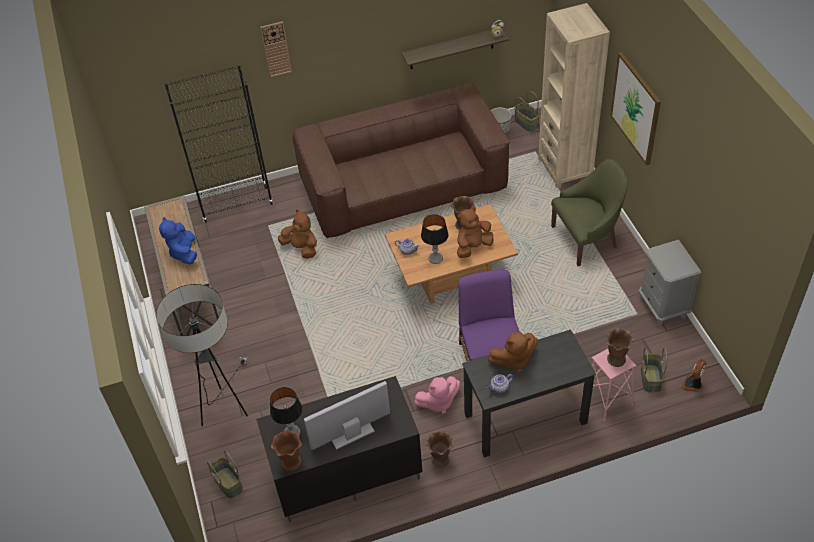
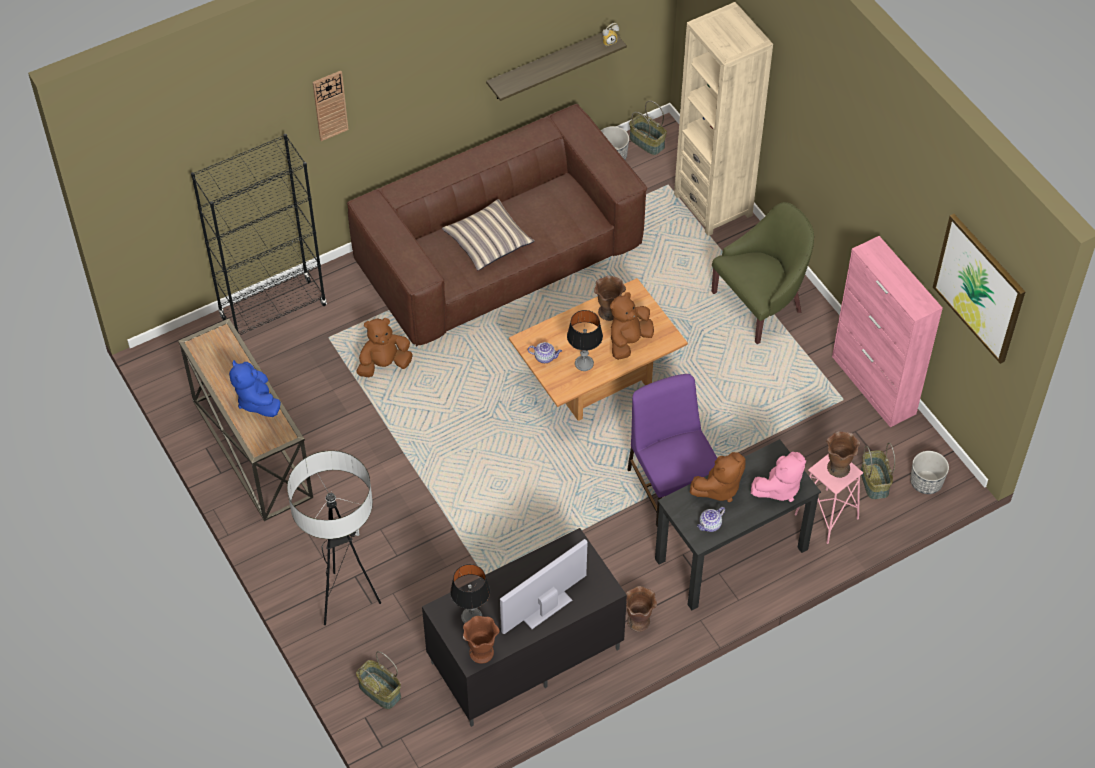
camera: 15 degrees left, 5 degrees up
brown plush toy [278,210,317,259] -> brown plush toy turned 45 degrees counterclockwise [356,318,413,377]
pink plush toy [414,376,460,414] -> pink plush toy moved to [751,452,806,502]
picture [610,52,661,165] -> picture moved to [933,214,1025,364]
grey nightstand [639,240,701,326] -> pink cabinet [832,236,943,428]
fan [681,359,706,392] -> planter [910,451,949,494]
none -> pillow [442,199,535,270]

